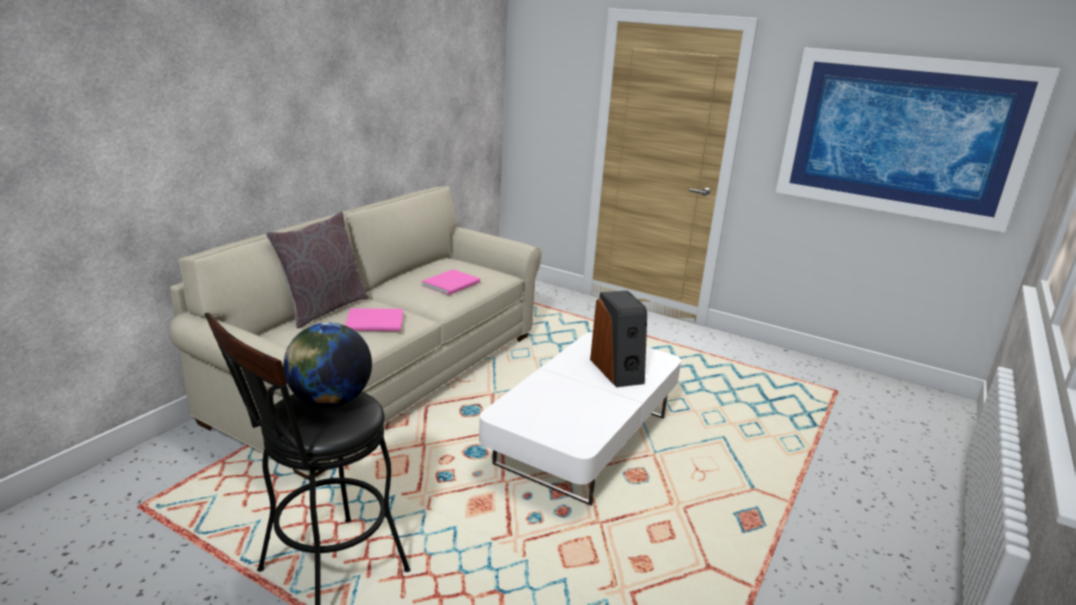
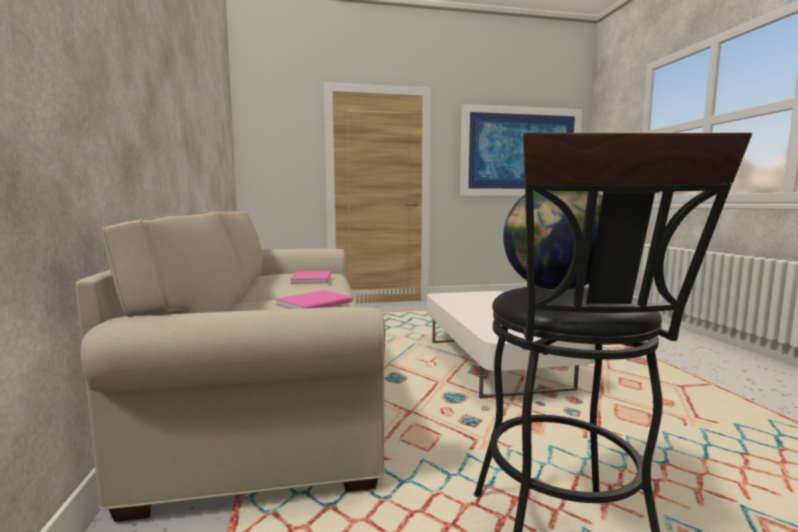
camera: 40 degrees left, 15 degrees down
grey pillow [266,211,369,328] -> none
speaker [590,290,647,387] -> none

